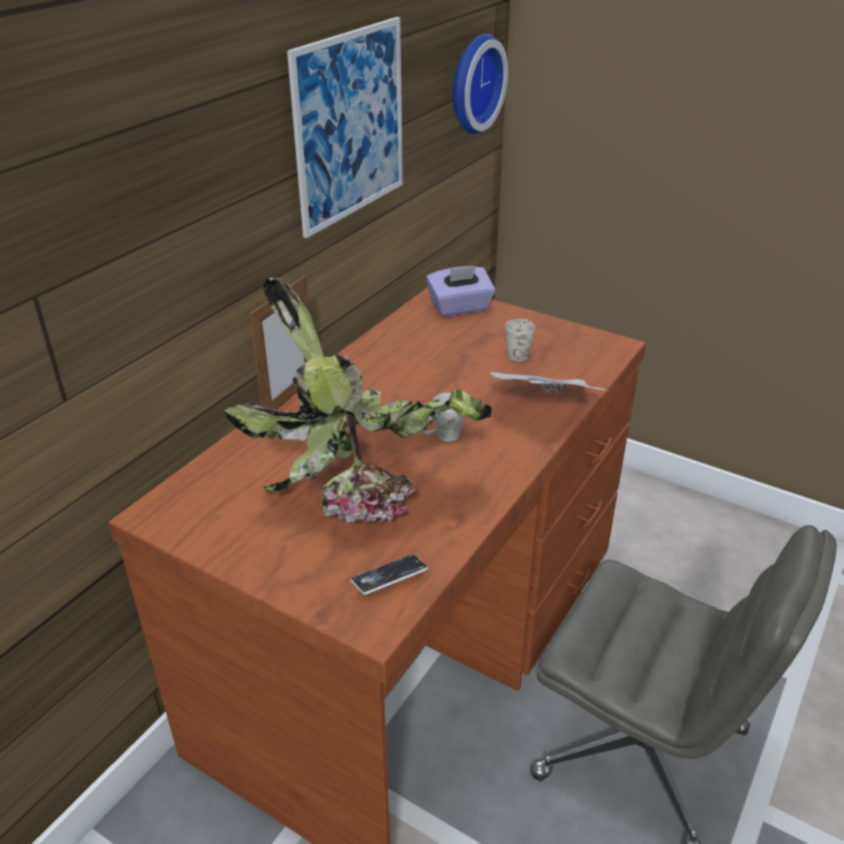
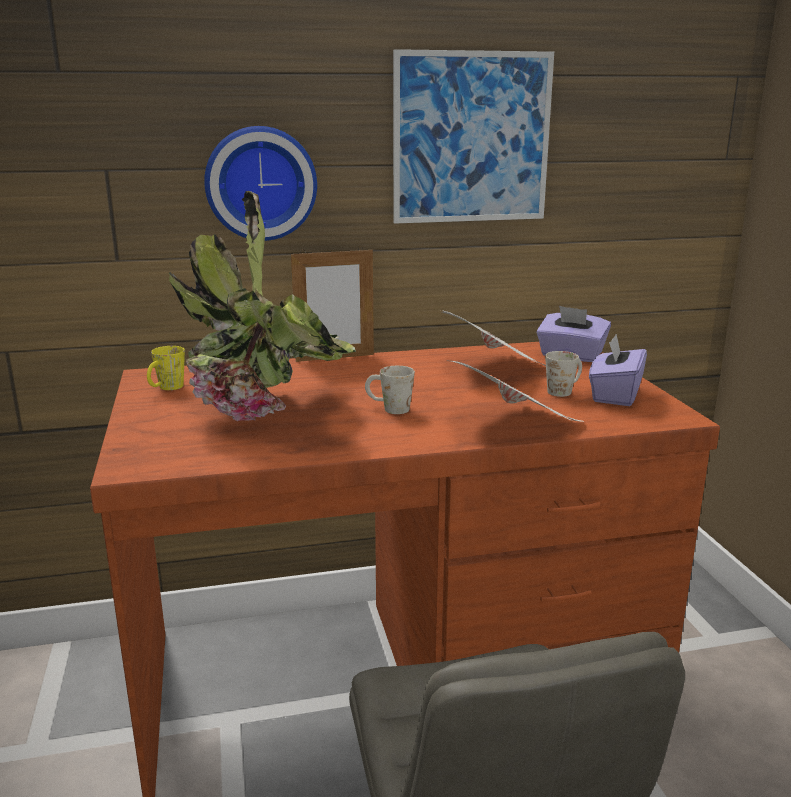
camera: 45 degrees right, 15 degrees down
phone [351,554,428,595] -> none
wall clock [453,34,508,134] -> wall clock moved to [204,126,317,241]
none -> yellow mug [147,346,185,390]
none -> newspaper [441,310,546,366]
none -> purple tissue box [589,334,647,406]

